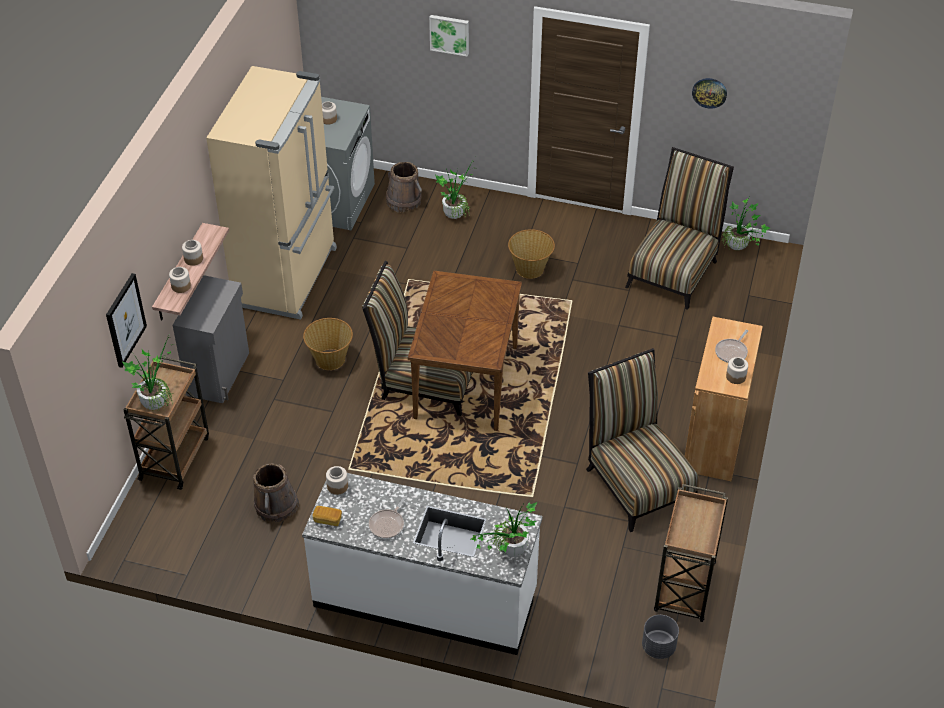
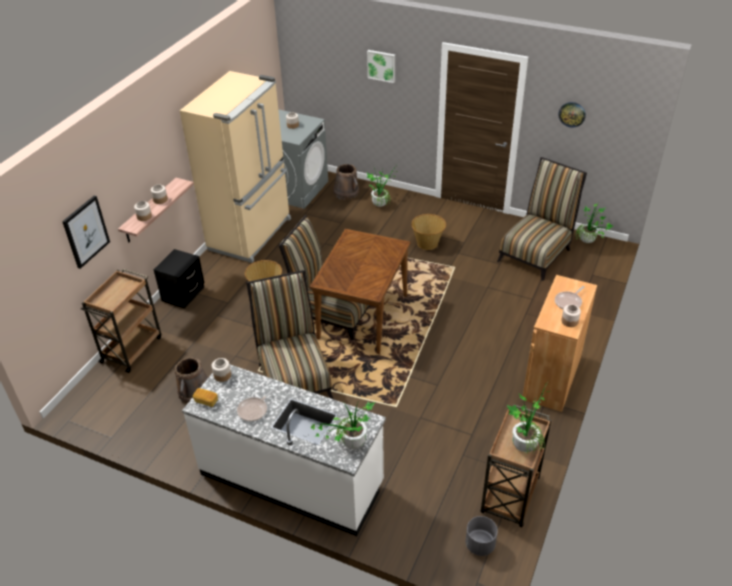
camera: 10 degrees right, 5 degrees down
potted plant [122,331,175,411] -> potted plant moved to [507,384,547,454]
grey cabinet [173,275,249,403] -> black nightstand [154,249,204,309]
chair [586,348,699,532] -> chair moved to [246,270,333,399]

